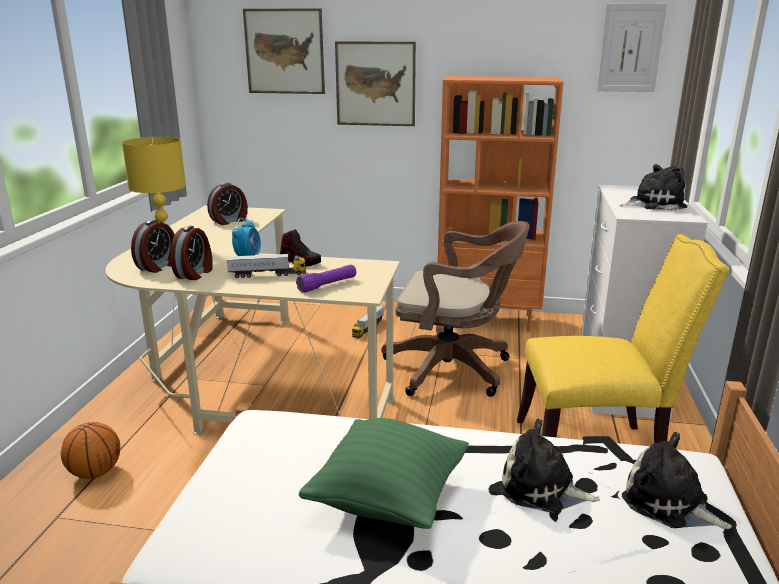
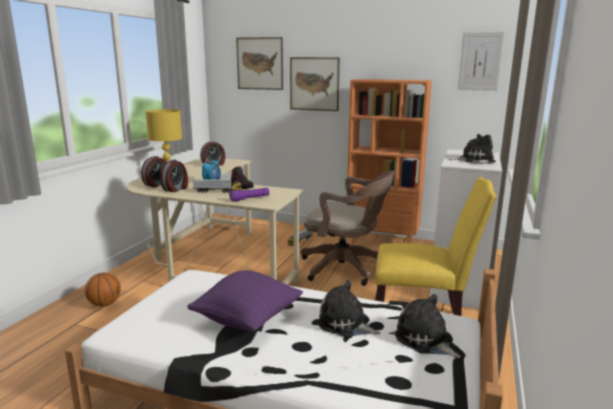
camera: 10 degrees right, 5 degrees down
green pillow [299,418,469,529] -> purple pillow [187,270,303,331]

